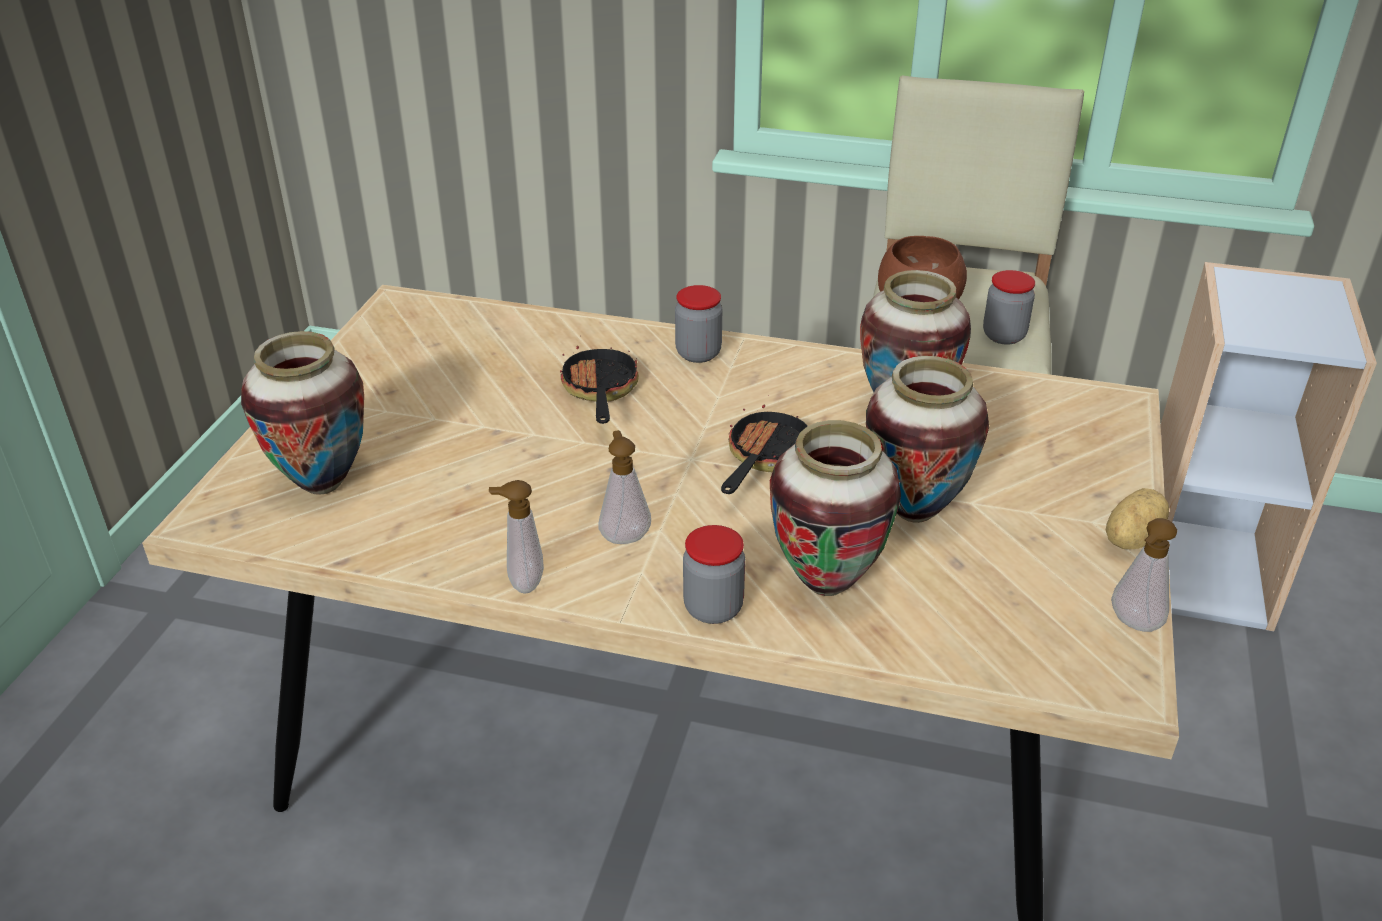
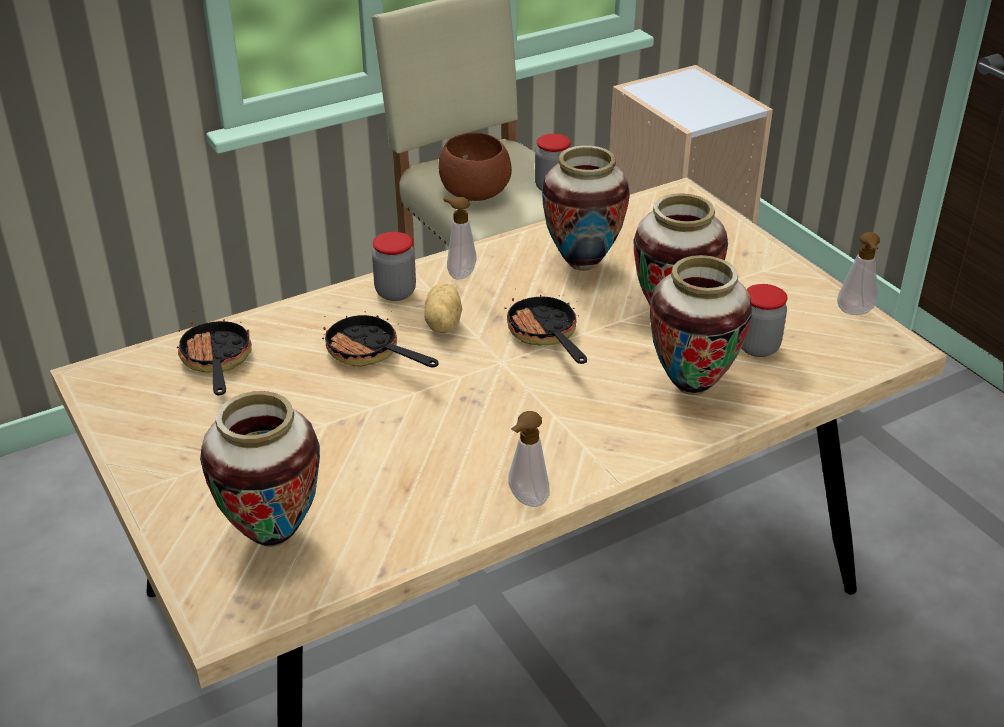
camera: 45 degrees left, 0 degrees up
soap dispenser [599,430,651,544] -> soap dispenser moved to [443,197,477,280]
jar [683,525,745,624] -> jar moved to [741,284,787,357]
potato [1106,488,1169,549] -> potato moved to [424,284,462,333]
none -> frying pan [177,320,252,395]

